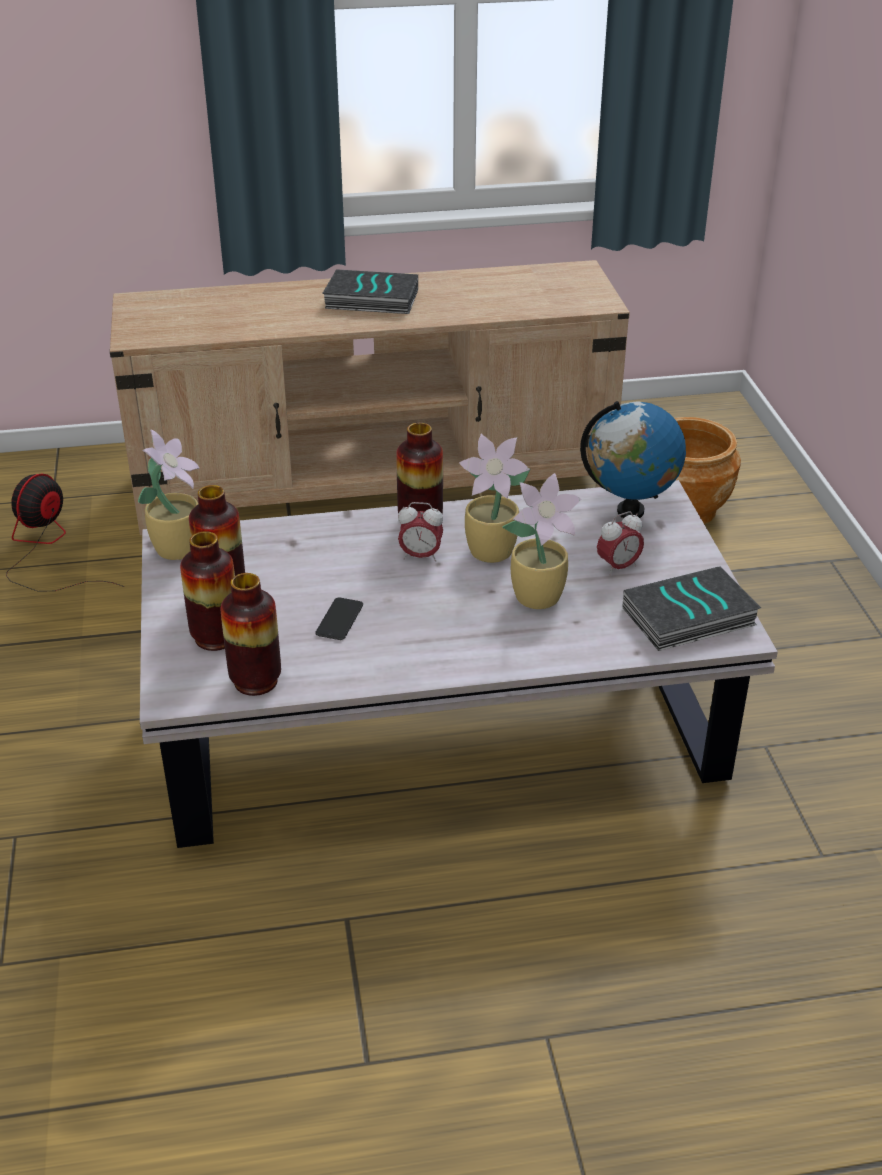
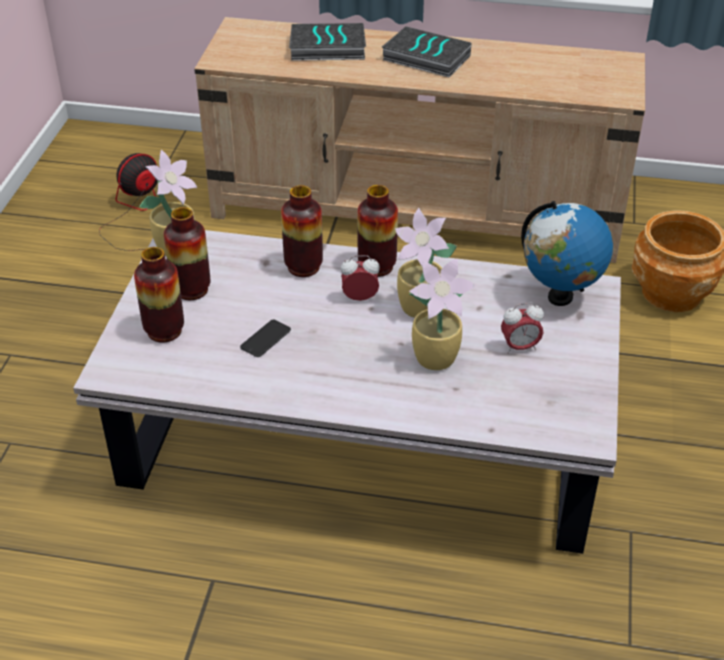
camera: 20 degrees right, 5 degrees up
vase [220,573,281,696] -> vase moved to [281,185,323,277]
alarm clock [398,502,443,562] -> alarm clock turned 150 degrees clockwise [341,255,380,301]
book [622,566,761,651] -> book moved to [289,23,366,61]

